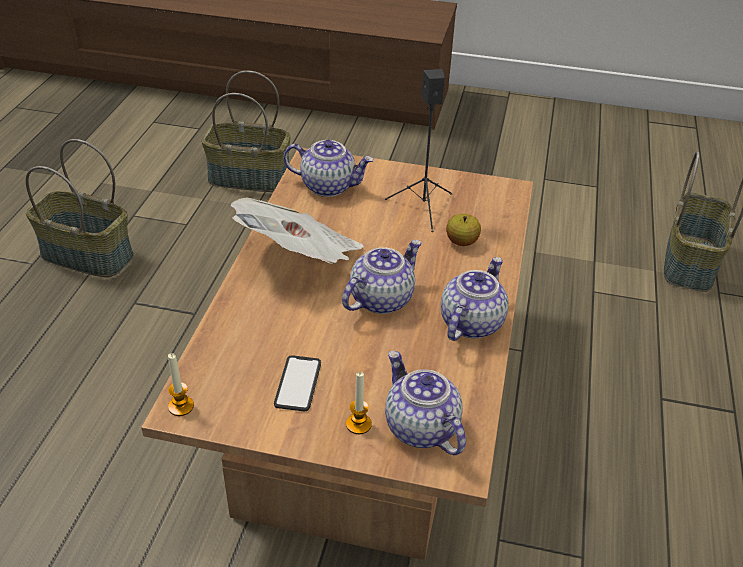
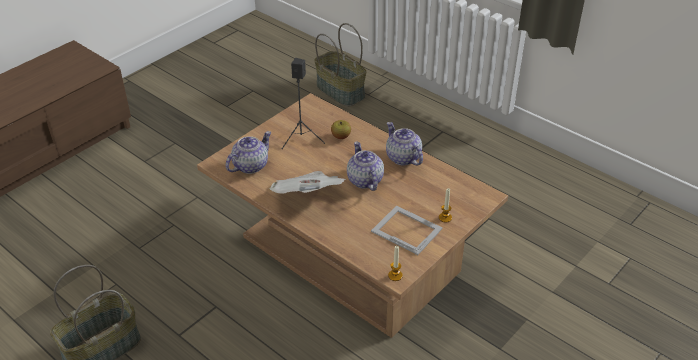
camera: 60 degrees left, 0 degrees up
basket [201,71,291,192] -> none
phone [274,355,321,412] -> picture frame [371,205,442,255]
teapot [385,351,466,455] -> none

